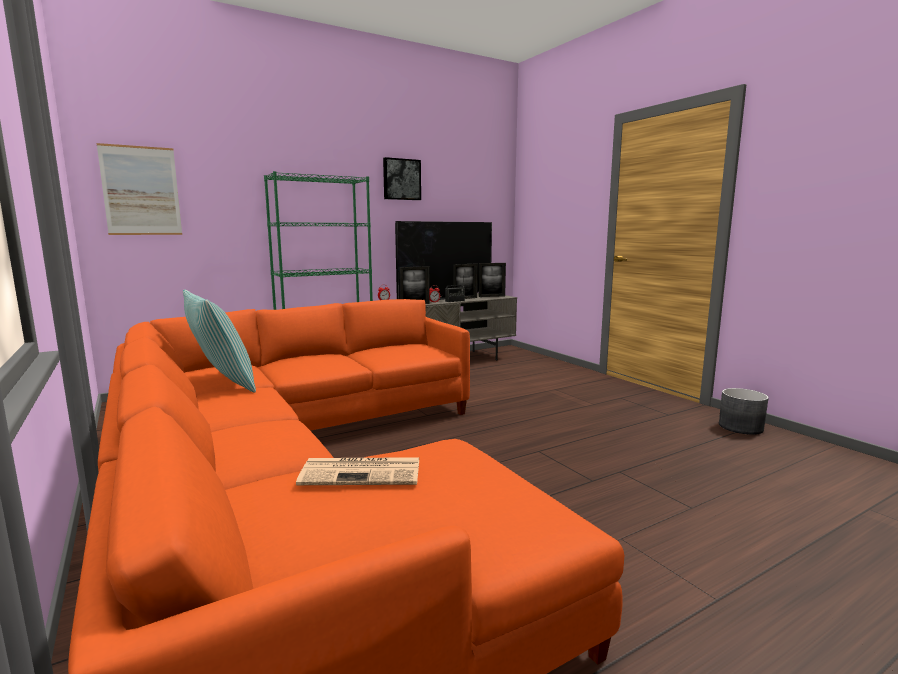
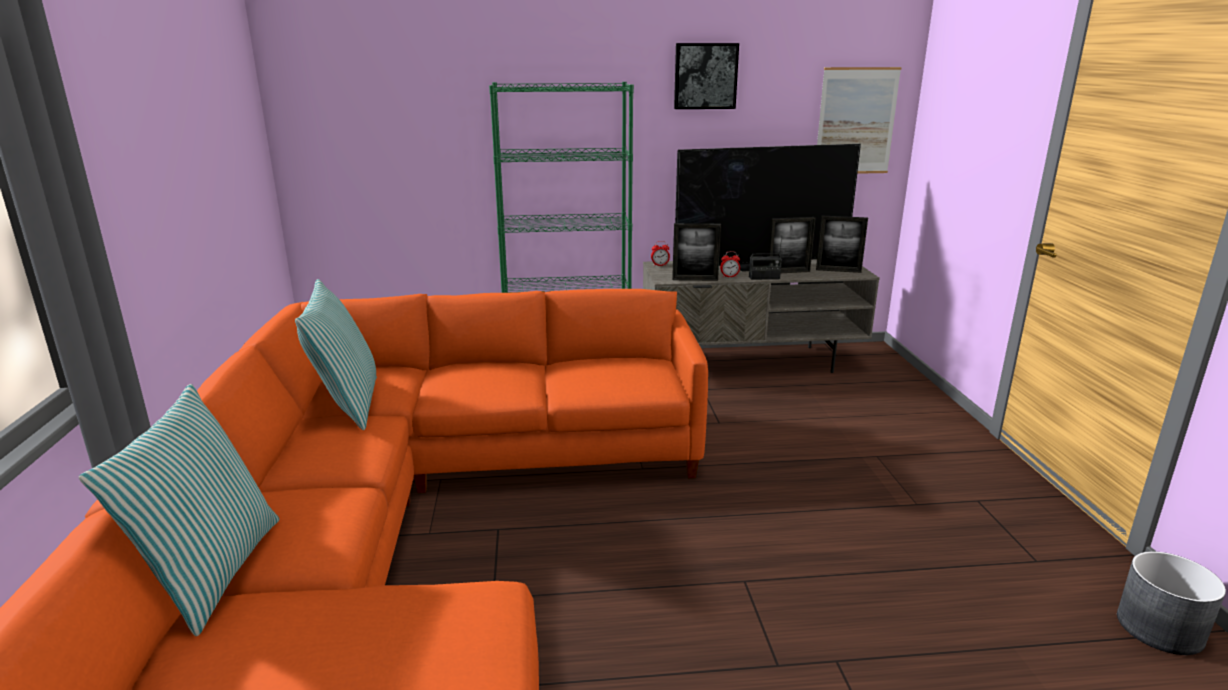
camera: 25 degrees right, 10 degrees up
picture [97,143,182,235] -> picture moved to [817,67,902,174]
newspaper [296,457,419,485] -> none
none -> pillow [79,384,279,636]

